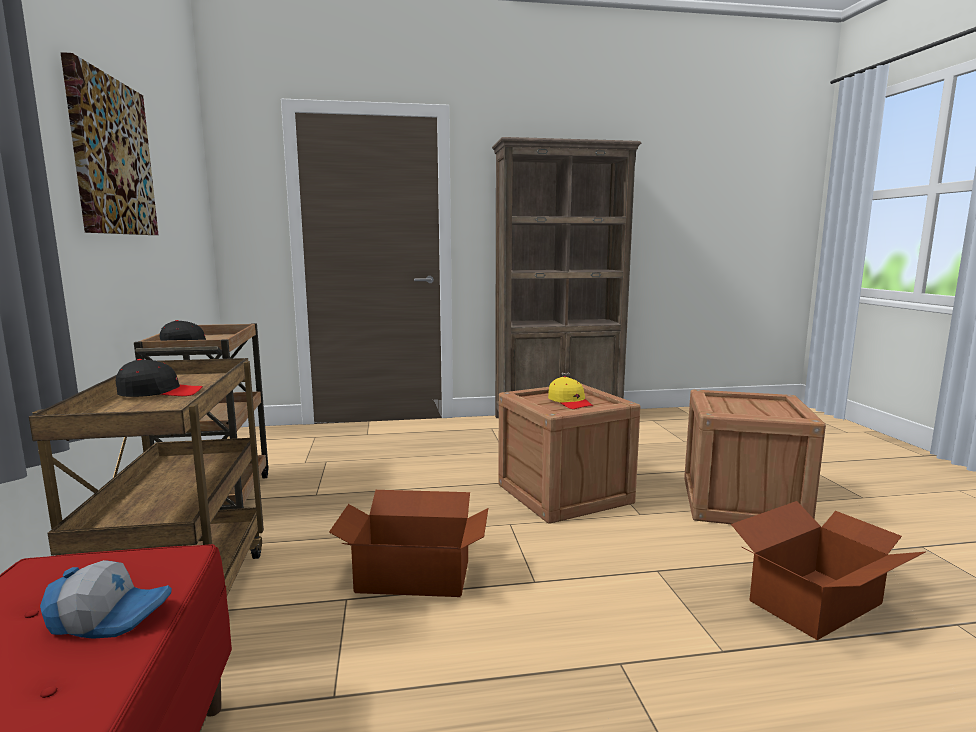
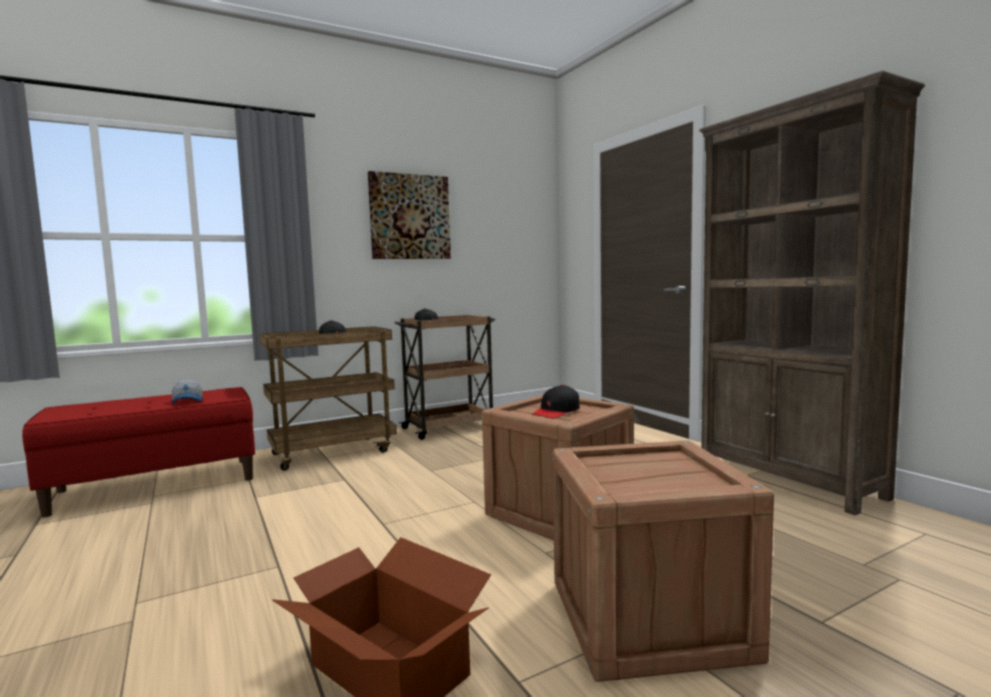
camera: 70 degrees right, 5 degrees down
cardboard box [329,490,488,597] -> none
yellow cap [548,376,593,409] -> black cap [531,385,580,419]

